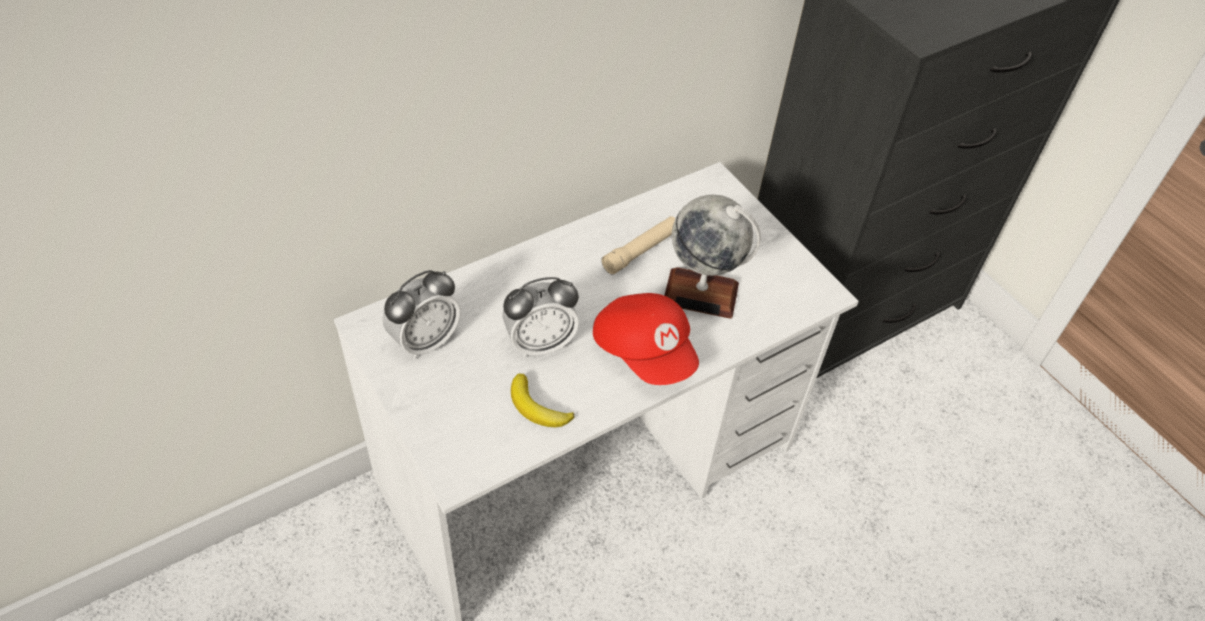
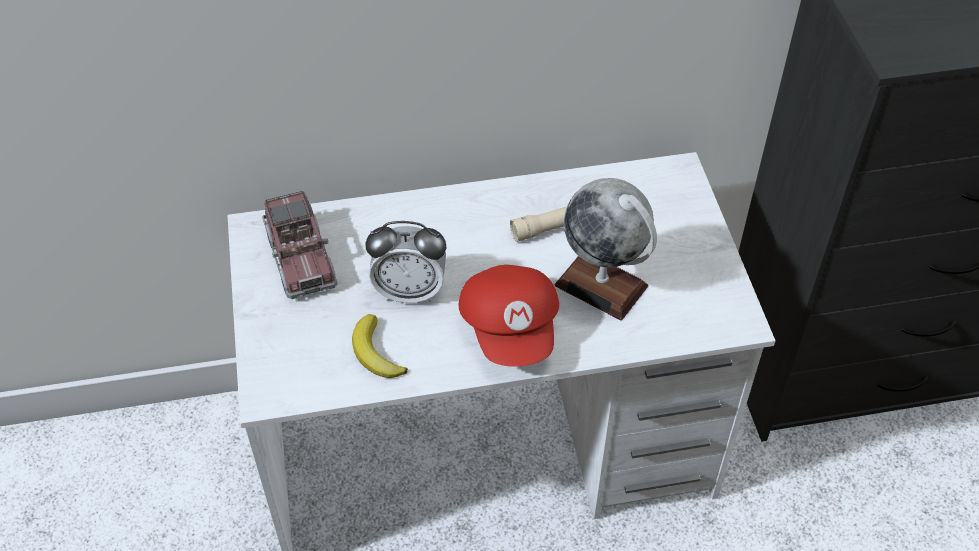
camera: 25 degrees right, 0 degrees up
alarm clock [383,270,460,359] -> toy truck [262,191,338,299]

